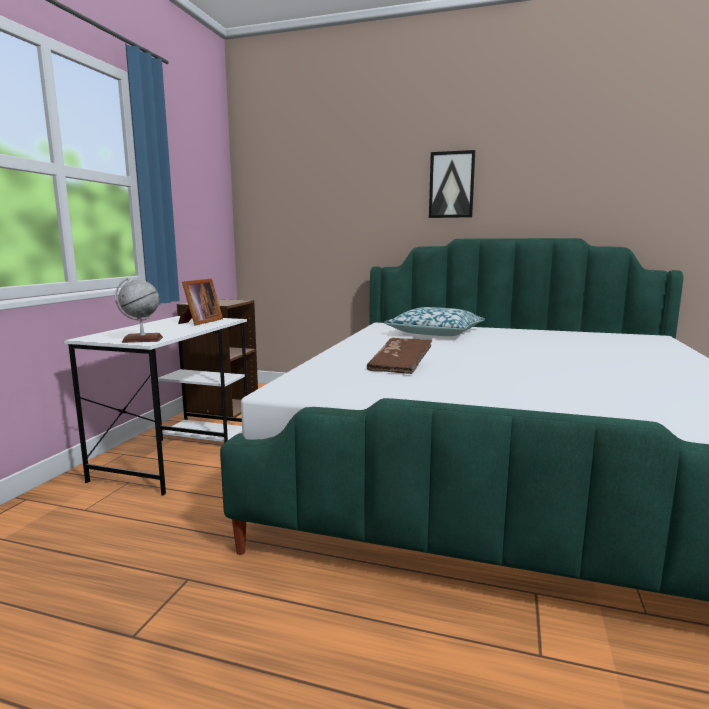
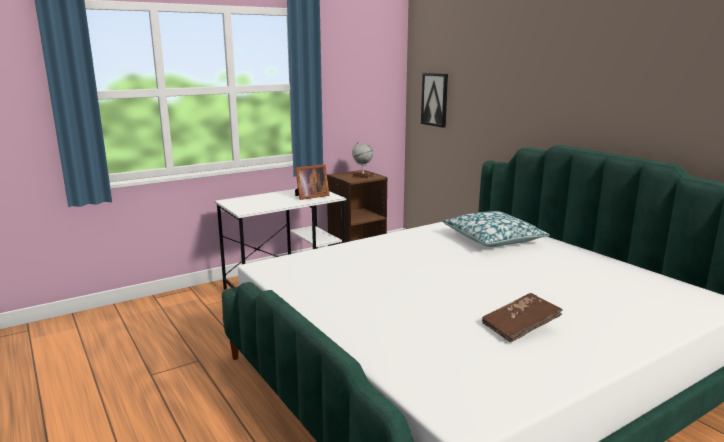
camera: 40 degrees right, 5 degrees up
globe [115,278,163,343] -> globe moved to [352,142,374,178]
brown book [367,338,432,374] -> brown book moved to [482,293,562,342]
picture [429,150,475,218] -> picture moved to [421,73,448,128]

